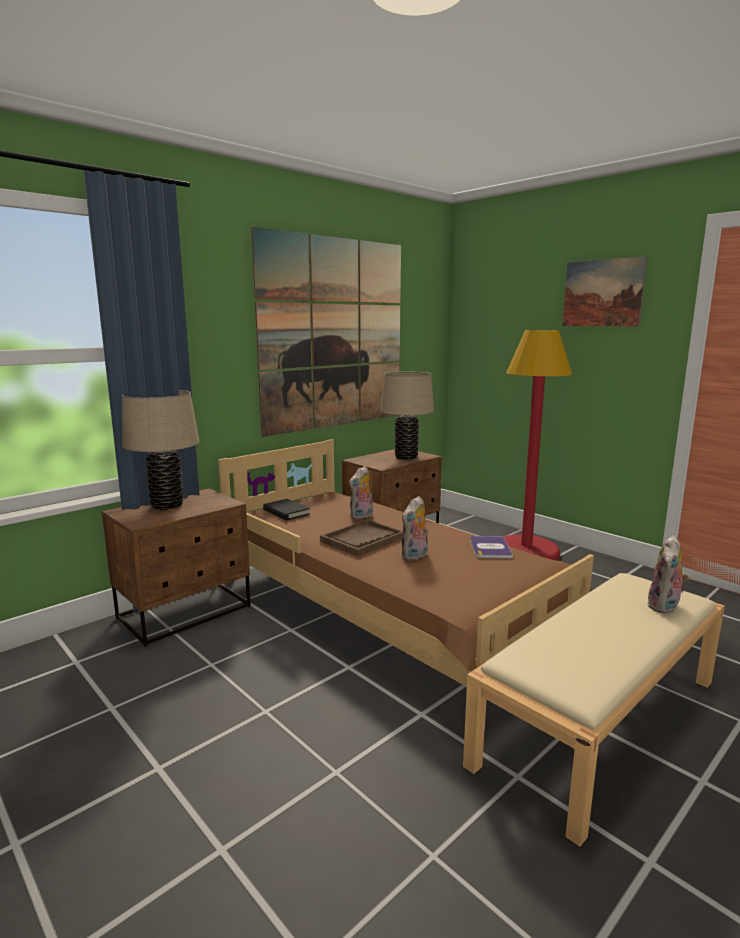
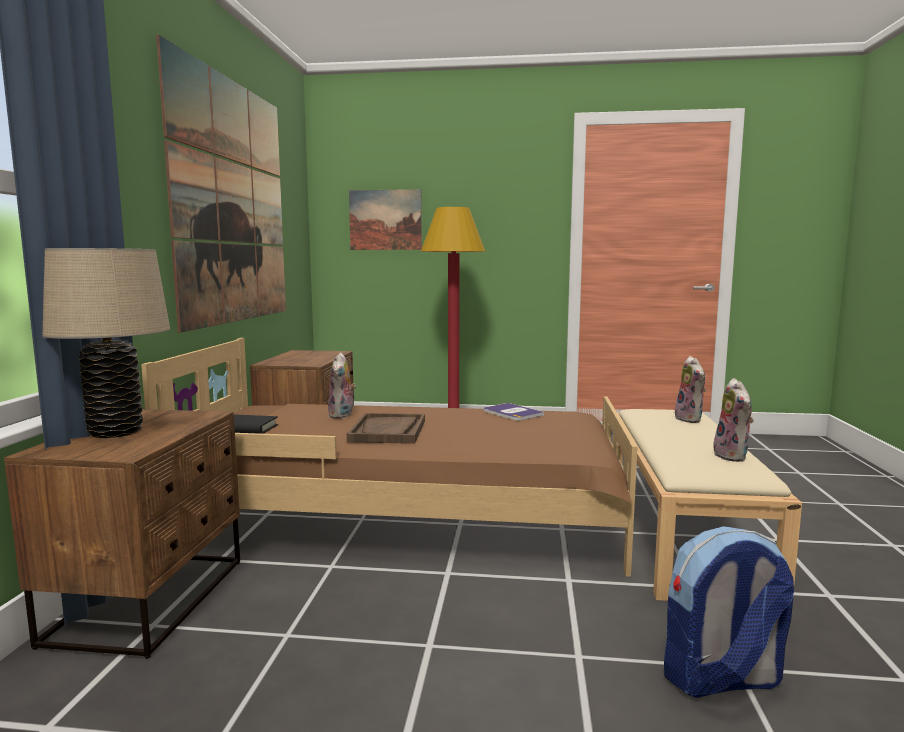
camera: 40 degrees left, 5 degrees down
beige table lamp [380,372,434,460] -> none
plush toy [401,496,429,561] -> plush toy moved to [713,378,754,462]
picture [563,256,647,326] -> picture moved to [349,189,422,250]
none -> backpack [664,526,794,698]

